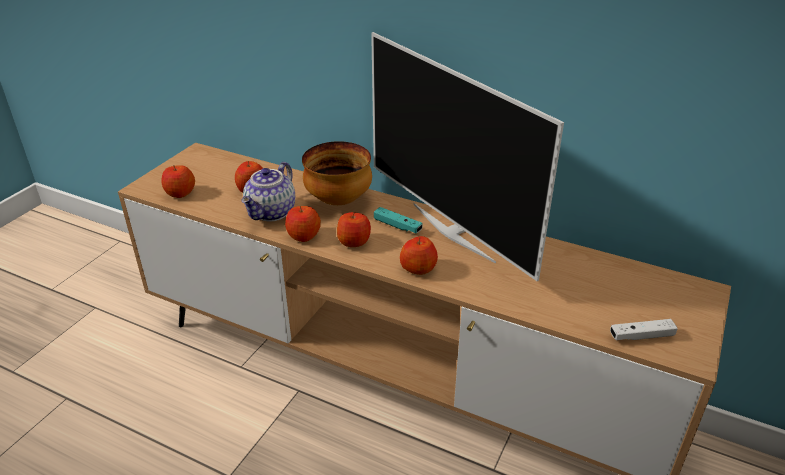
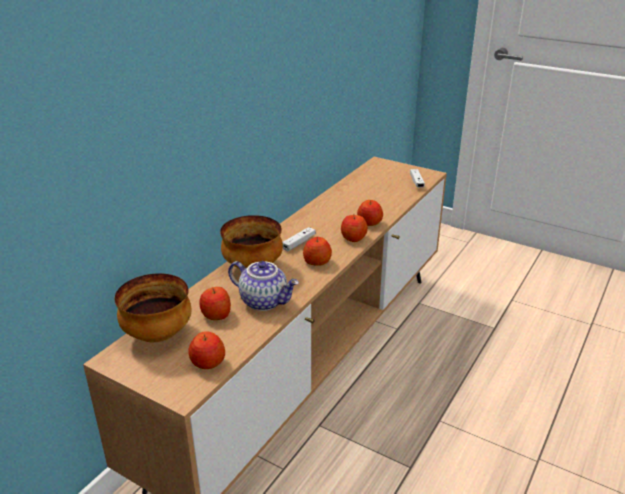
camera: 85 degrees left, 5 degrees down
apple [285,206,321,242] -> apple moved to [357,200,383,226]
television [371,32,564,281] -> none
turquoise game controller [374,207,423,233] -> white game controller [282,227,316,251]
none -> bowl [115,273,191,342]

